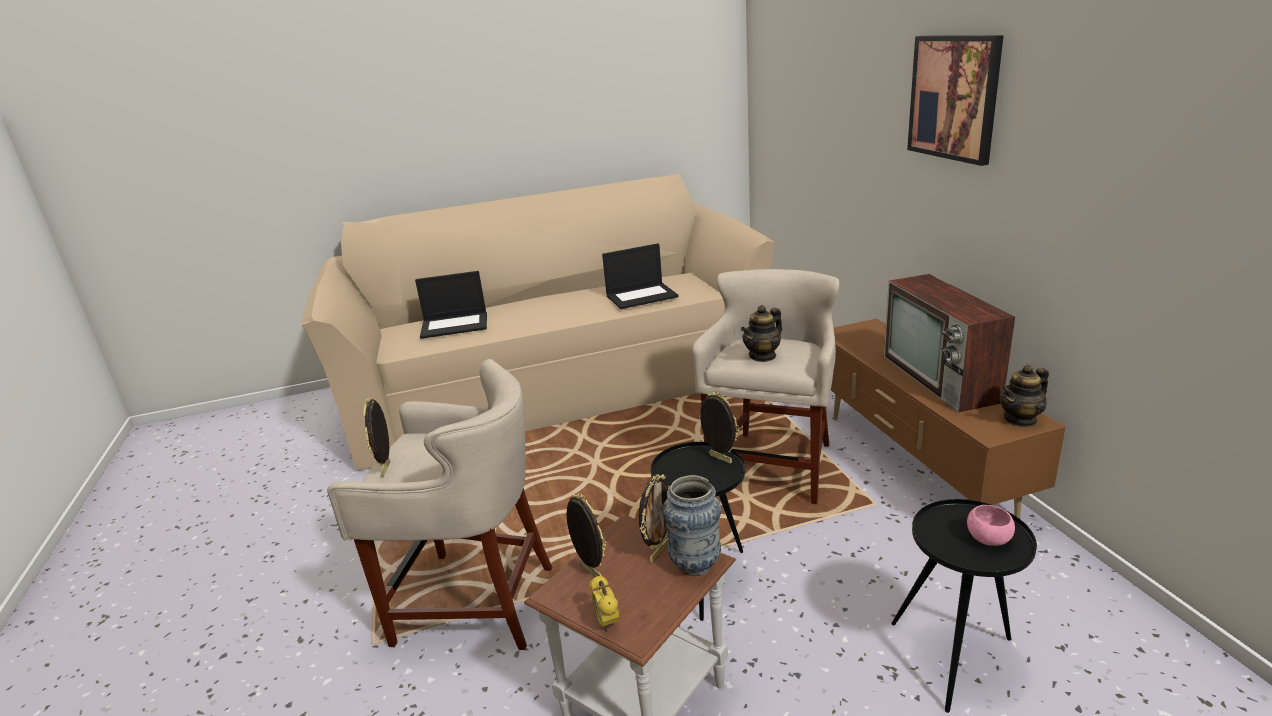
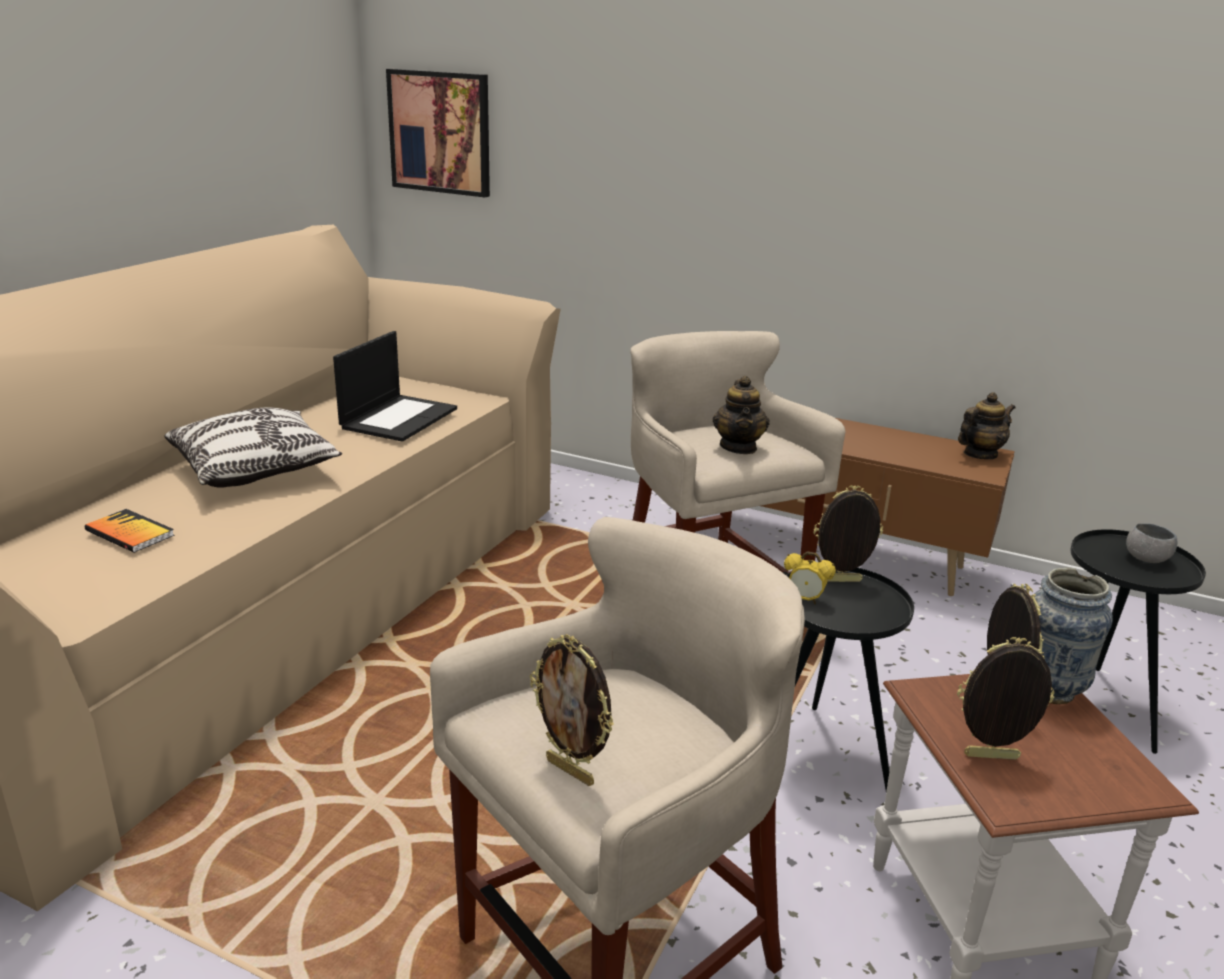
camera: 50 degrees left, 0 degrees up
laptop [415,271,487,339] -> book [85,509,175,553]
alarm clock [589,575,619,631] -> alarm clock moved to [784,551,836,604]
television [884,274,1015,412] -> none
picture [907,35,1004,166] -> picture moved to [386,69,490,197]
pink bowl [967,505,1015,546] -> grey bowl [1126,523,1177,563]
teapot [1000,365,1049,427] -> teapot turned 135 degrees counterclockwise [958,392,1015,459]
none -> pillow [164,407,342,488]

